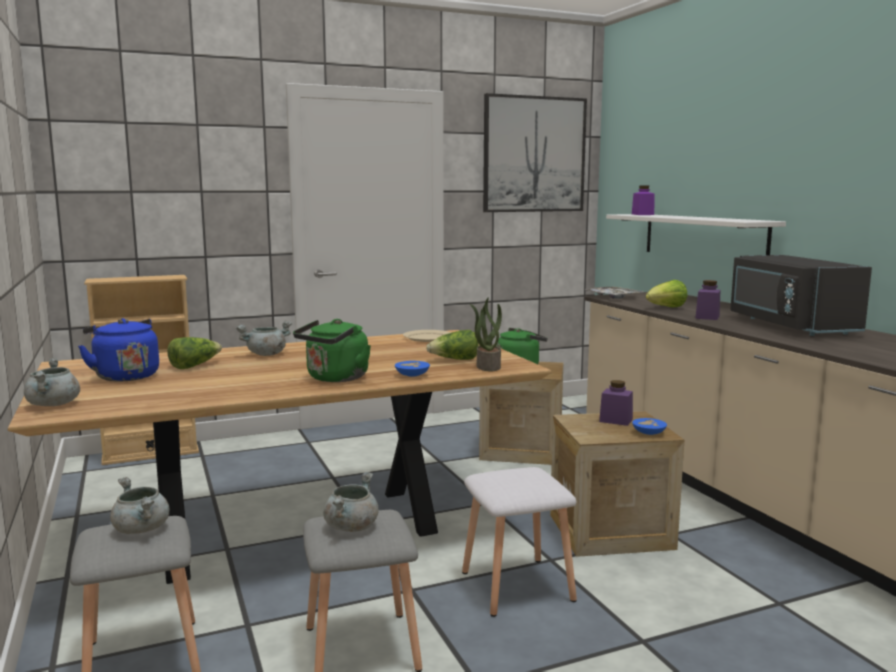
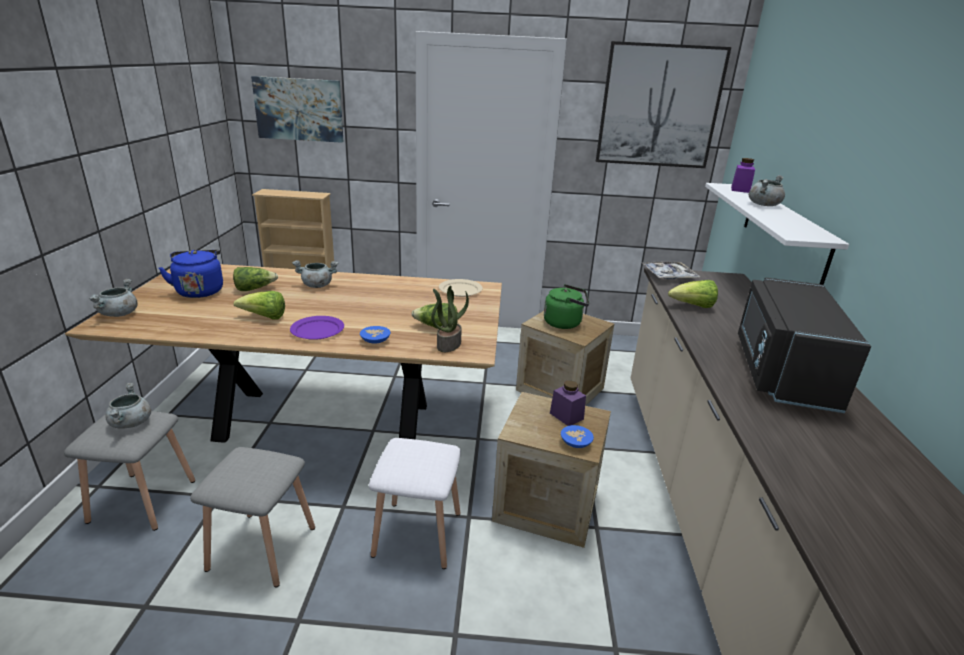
camera: 25 degrees right, 15 degrees up
green kettle [293,319,371,382] -> purple plate [290,316,344,340]
grey cooking pot [324,472,379,532] -> grey cooking pot moved to [749,175,785,206]
purple jar [695,280,720,320] -> none
none -> lettuce [234,291,285,319]
none -> picture [251,76,343,143]

